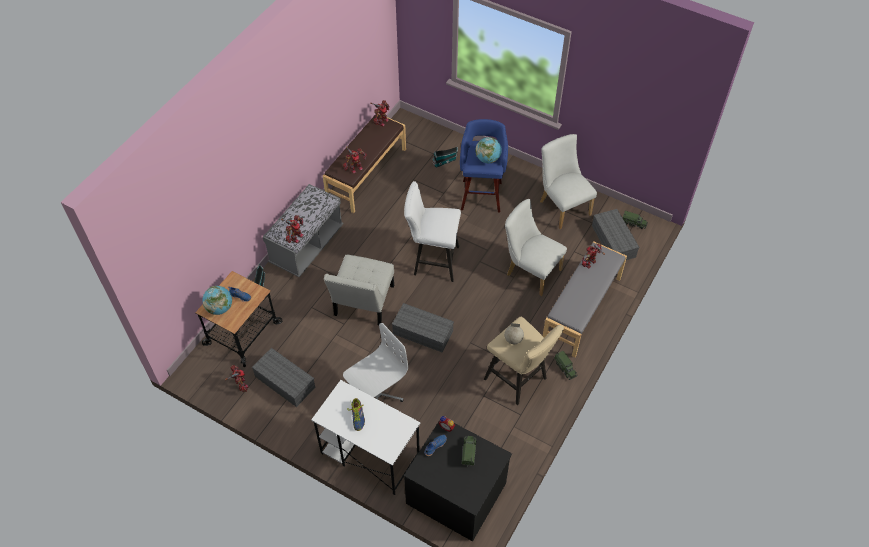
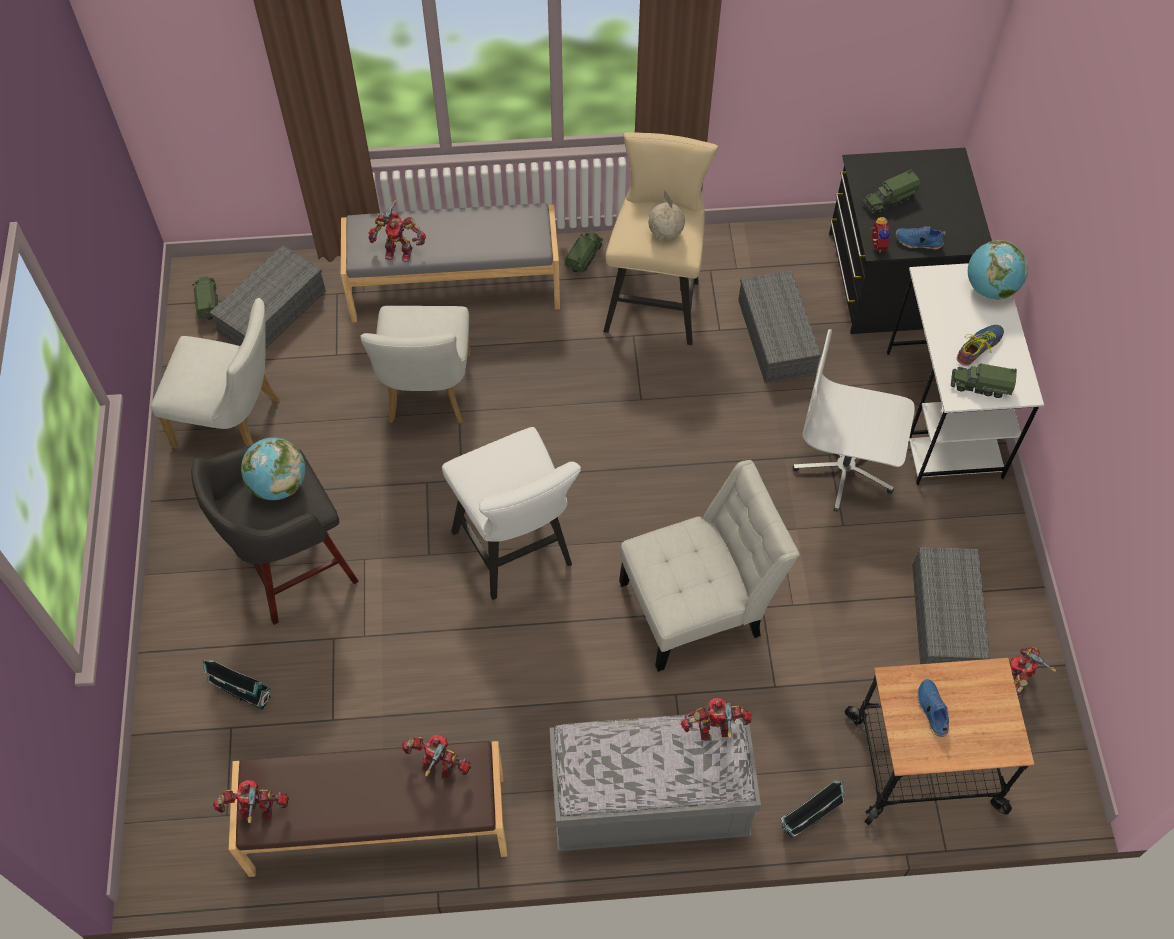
camera: 125 degrees left, 5 degrees up
globe [202,286,232,315] -> globe moved to [968,240,1028,300]
grey storage box [392,303,454,353] -> grey storage box moved to [738,270,821,383]
blue stool [460,119,508,213] -> grey stool [191,445,359,625]
white chair [540,134,597,229] -> white chair turned 105 degrees counterclockwise [151,298,279,448]
none -> toy truck [951,363,1017,398]

